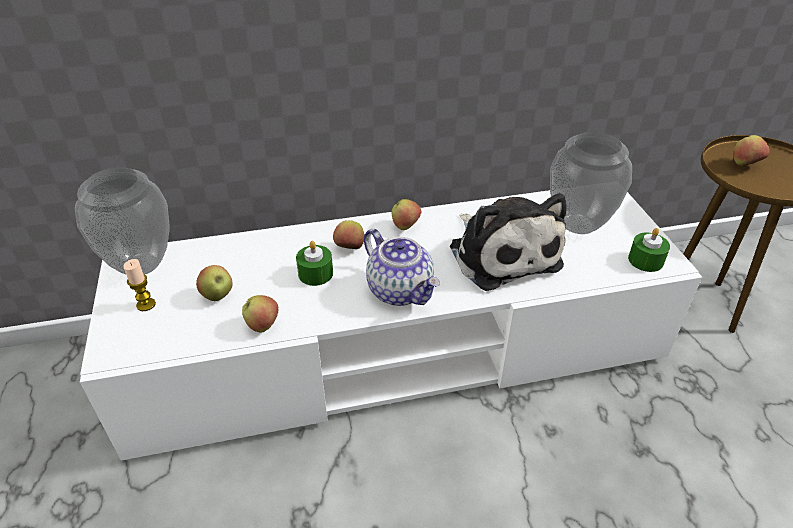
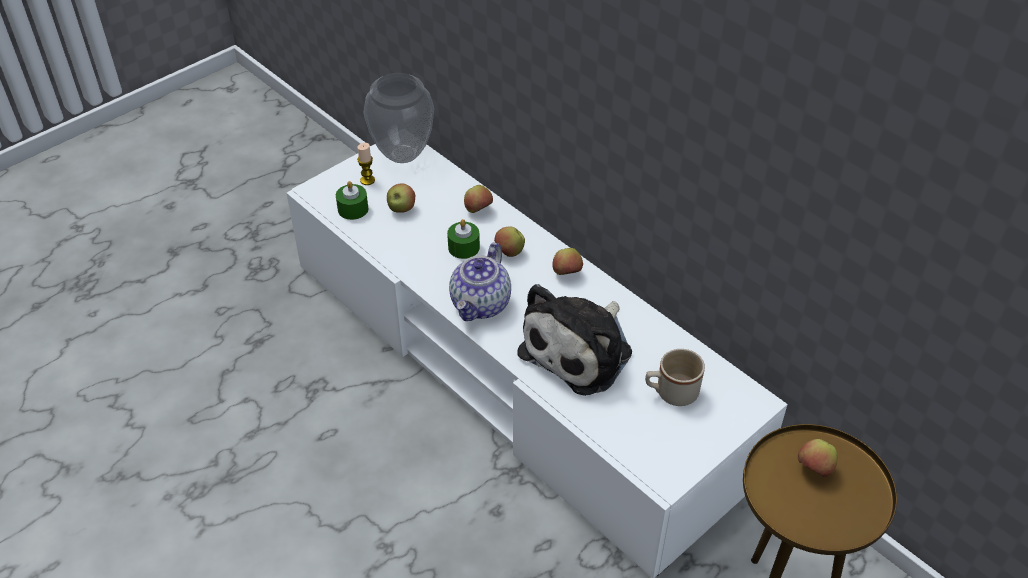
camera: 60 degrees right, 5 degrees up
apple [242,295,278,332] -> apple moved to [464,185,493,213]
vase [550,132,632,234] -> beige mug [645,349,705,406]
green candle [628,228,670,272] -> green candle moved to [336,181,368,220]

